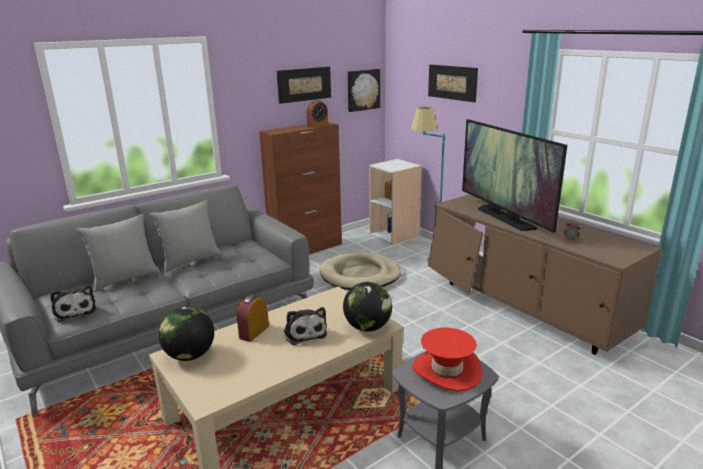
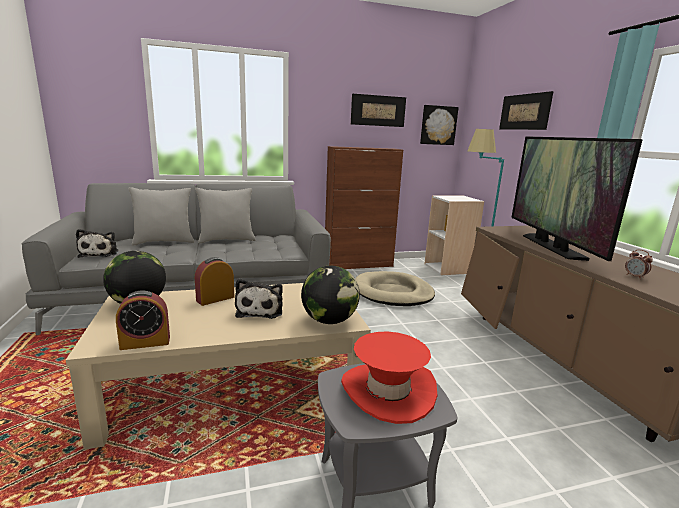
camera: 20 degrees right, 5 degrees down
alarm clock [306,100,328,128] -> alarm clock moved to [116,291,170,350]

